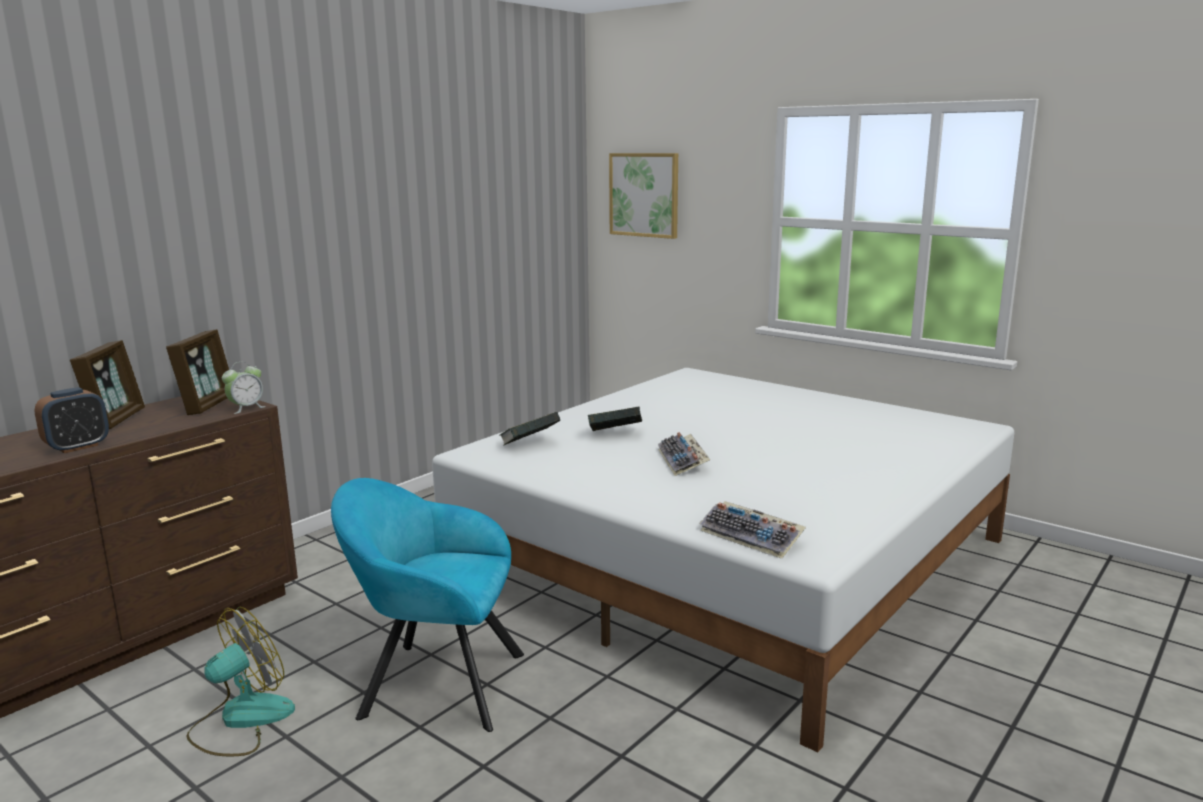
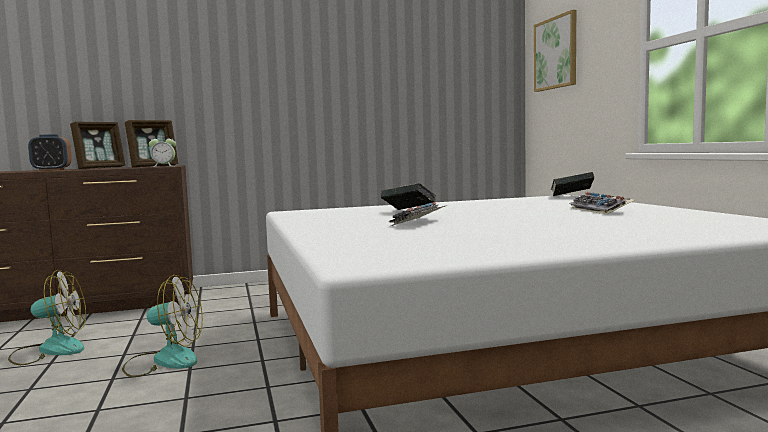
camera: 35 degrees right, 10 degrees down
turquoise armchair [331,478,524,732] -> fan [122,275,203,377]
book [499,412,560,446] -> book moved to [551,172,594,196]
keyboard [699,501,806,559] -> keyboard moved to [569,192,634,214]

